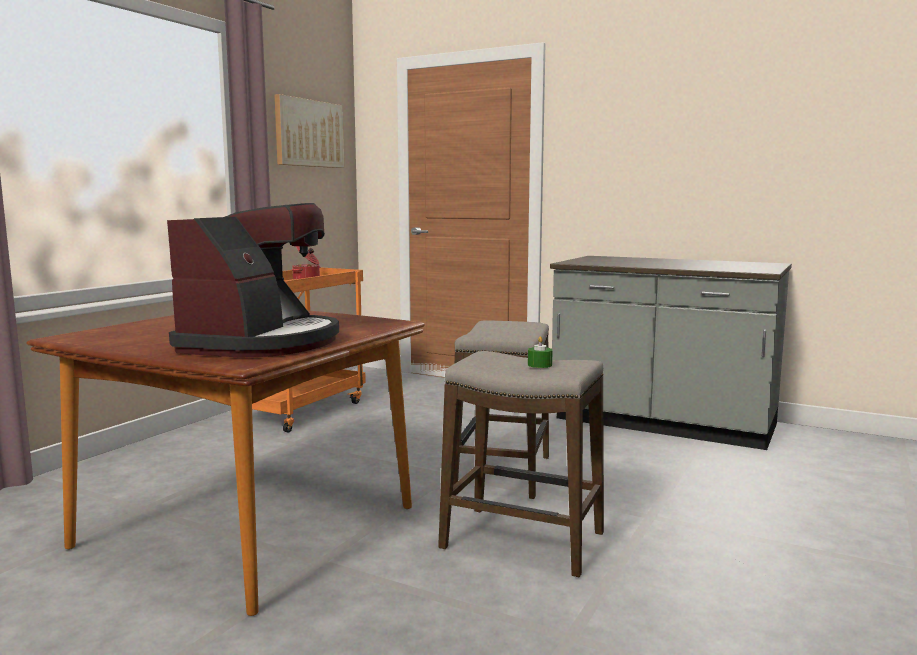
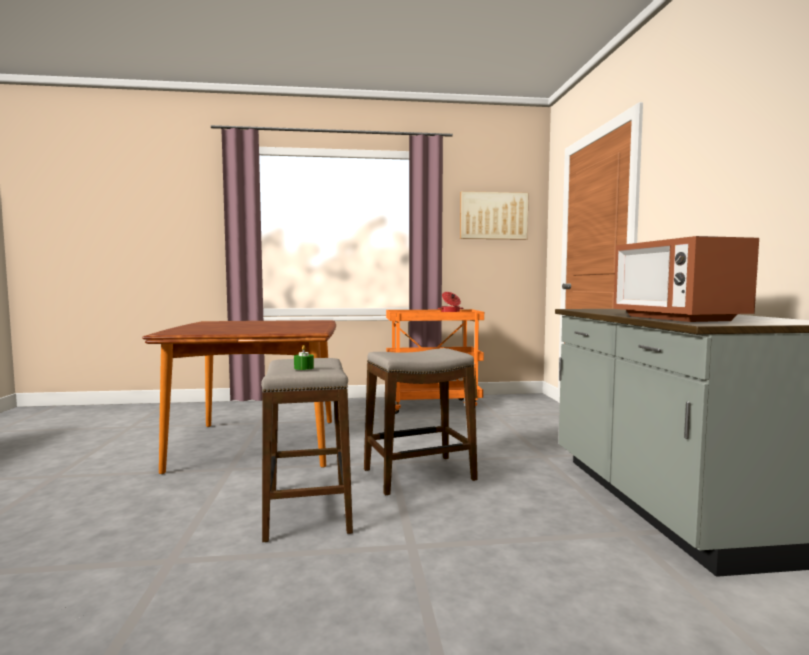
camera: 55 degrees right, 5 degrees down
coffee machine [167,203,339,357] -> none
none -> microwave [613,236,759,322]

